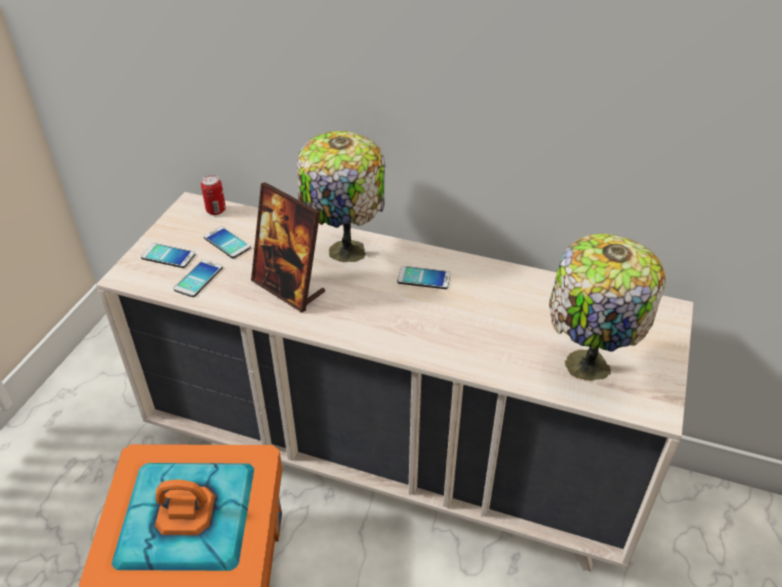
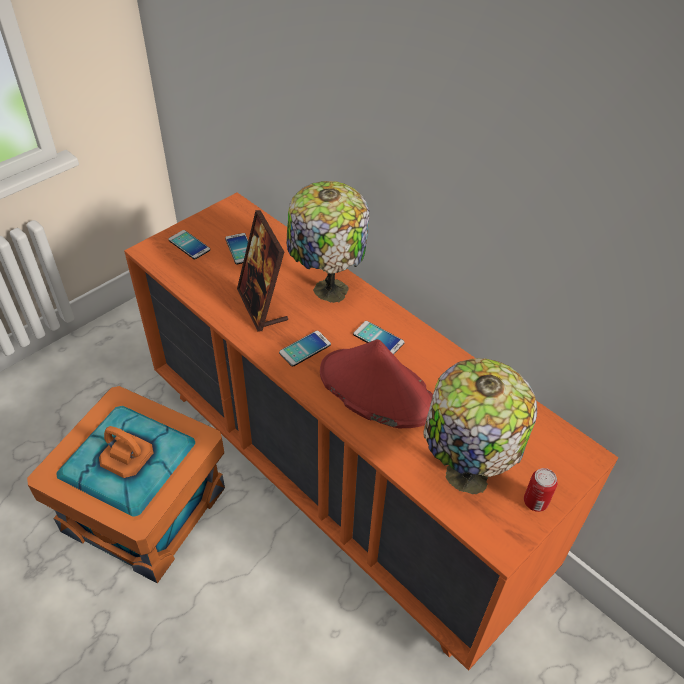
camera: 25 degrees right, 5 degrees up
beige dresser [96,192,694,572] -> orange dresser [124,193,618,671]
phone [174,259,223,297] -> phone moved to [279,331,331,367]
can [201,175,226,215] -> can moved to [524,468,558,512]
none -> red hat [320,339,433,428]

